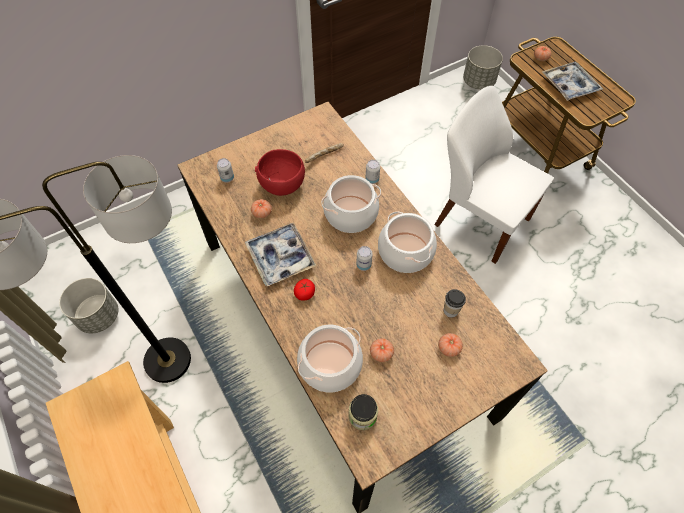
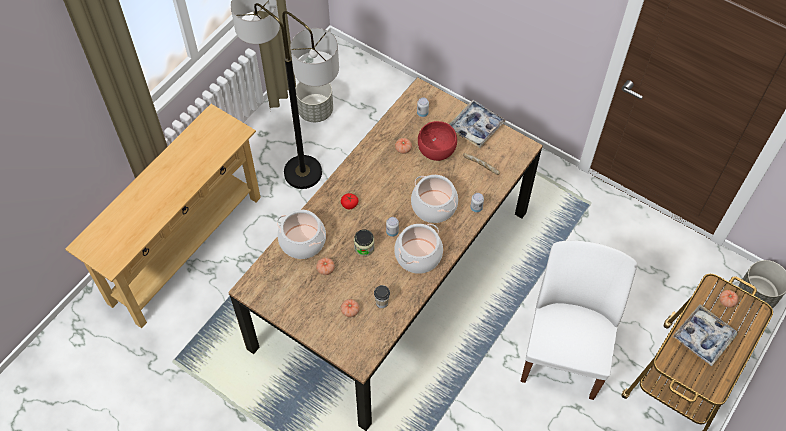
camera: 65 degrees right, 0 degrees up
tray [245,223,316,286] -> tray moved to [449,100,506,148]
jar [349,394,378,430] -> jar moved to [354,229,375,256]

